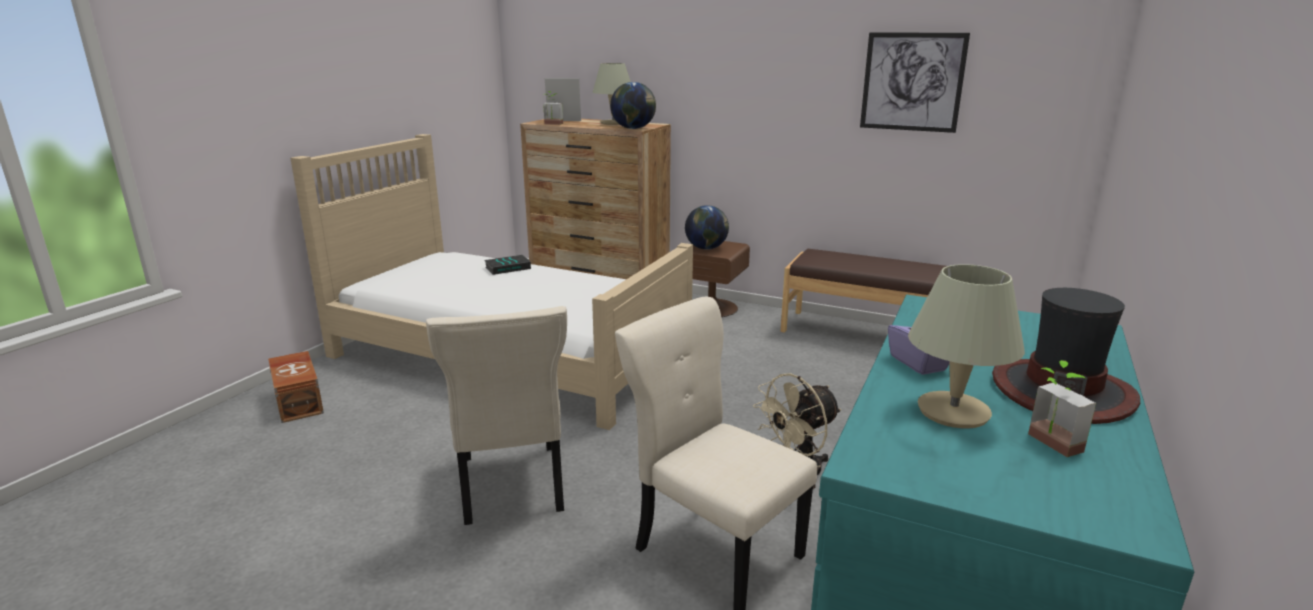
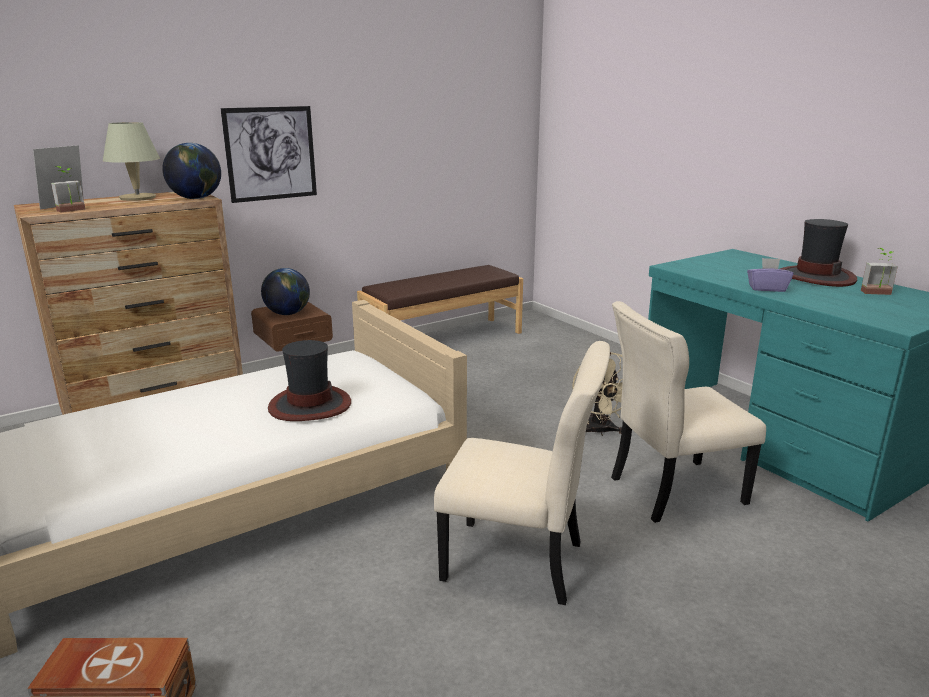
camera: 60 degrees left, 0 degrees up
book [484,255,531,275] -> none
picture [860,32,970,133] -> picture moved to [221,106,317,203]
beige table lamp [908,264,1025,429] -> none
none -> hat [268,340,351,421]

